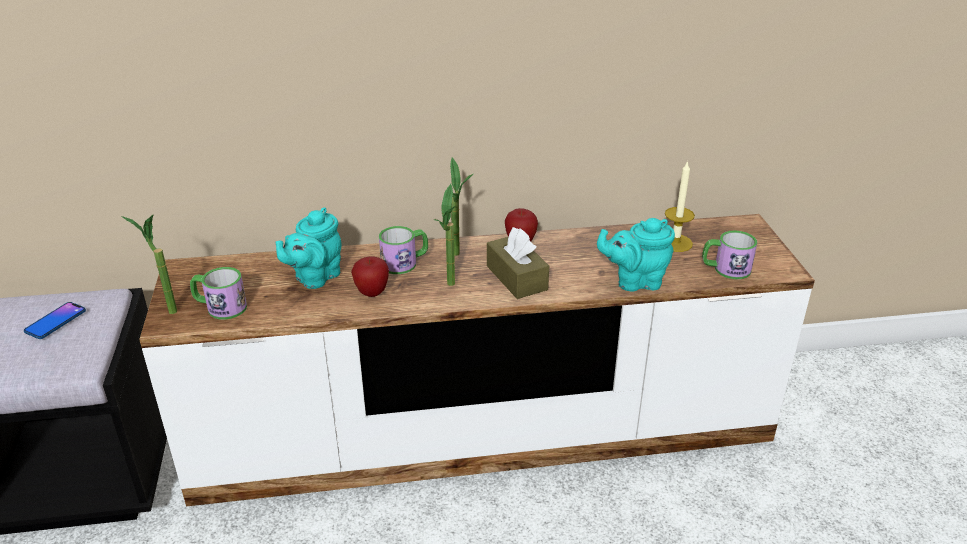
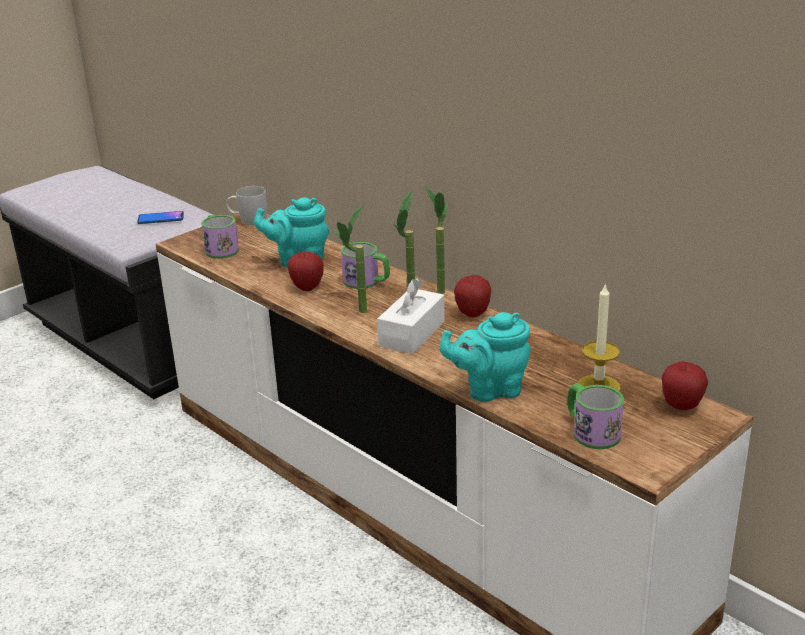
camera: 55 degrees right, 5 degrees down
potted plant [121,215,177,314] -> potted plant moved to [425,187,448,294]
brown tissue box [487,227,549,299] -> white tissue box [377,278,445,354]
turquoise teapot [597,218,675,292] -> turquoise teapot turned 60 degrees counterclockwise [440,312,531,402]
none -> white mug [226,186,267,225]
none -> apple [662,361,708,410]

